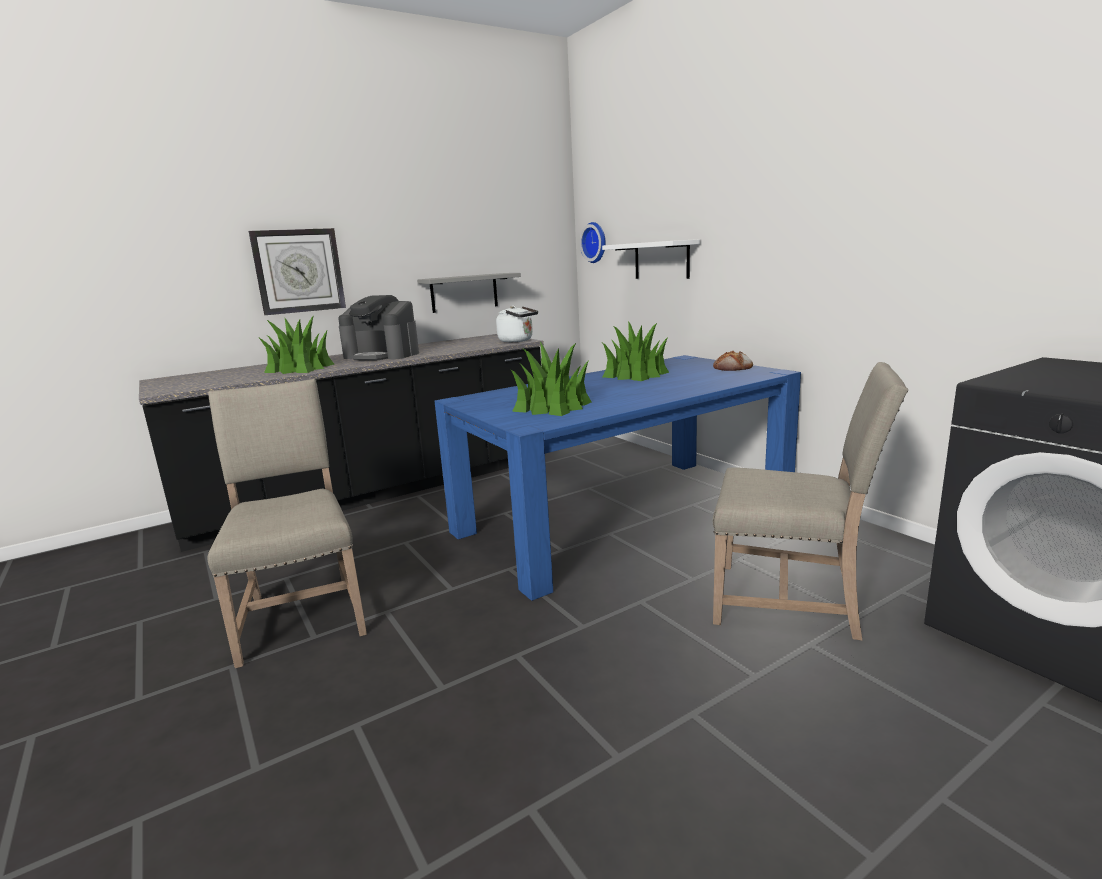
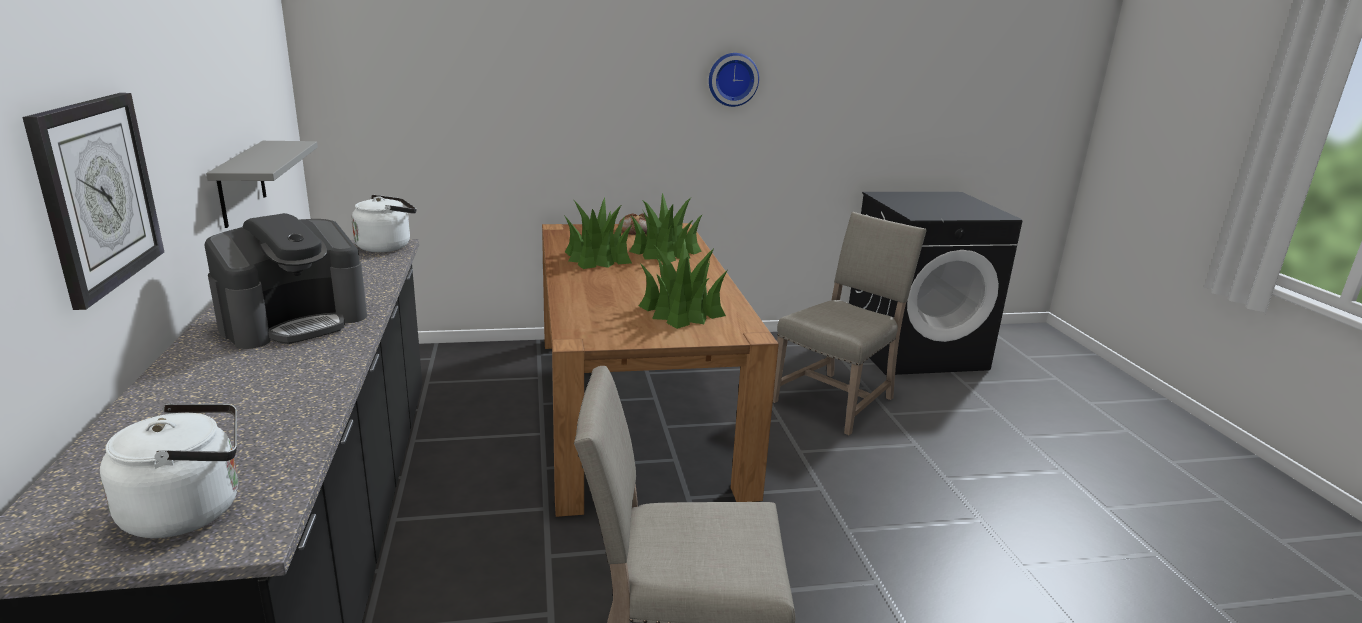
camera: 70 degrees left, 5 degrees up
potted plant [258,315,334,374] -> potted plant moved to [629,193,703,262]
blue dining table [434,355,801,601] -> brown dining table [542,223,779,517]
wall clock [580,222,606,263] -> wall clock moved to [709,53,759,107]
white shelf [602,239,700,279] -> none
none -> white kettle [100,404,238,538]

